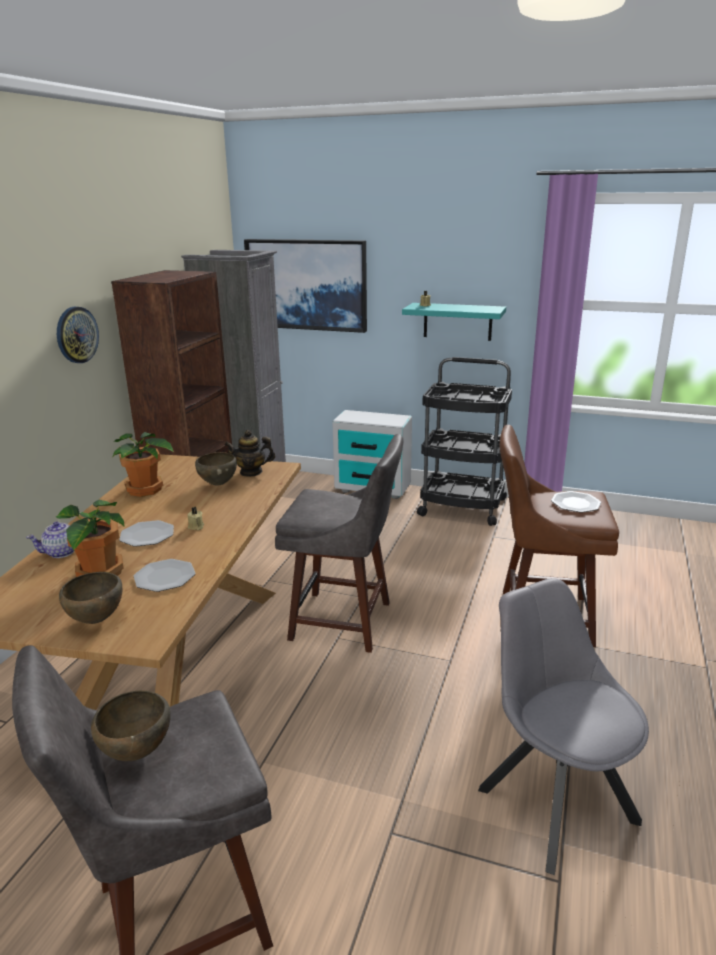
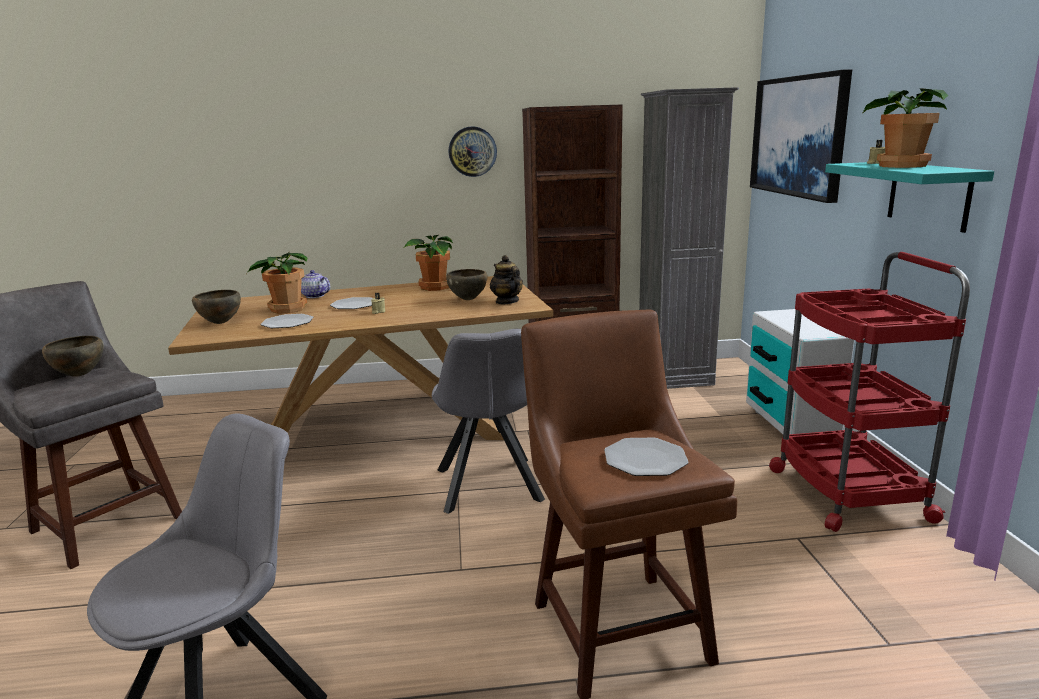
camera: 65 degrees right, 5 degrees down
grey stool [275,434,403,653] -> grey chair [432,329,545,514]
black cart [417,357,512,526] -> red cart [769,252,970,532]
none -> potted plant [862,88,948,168]

